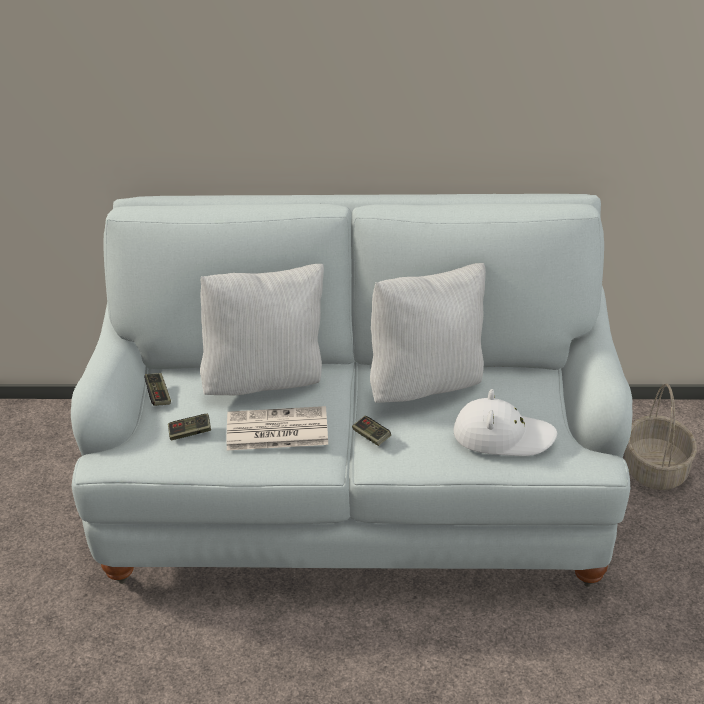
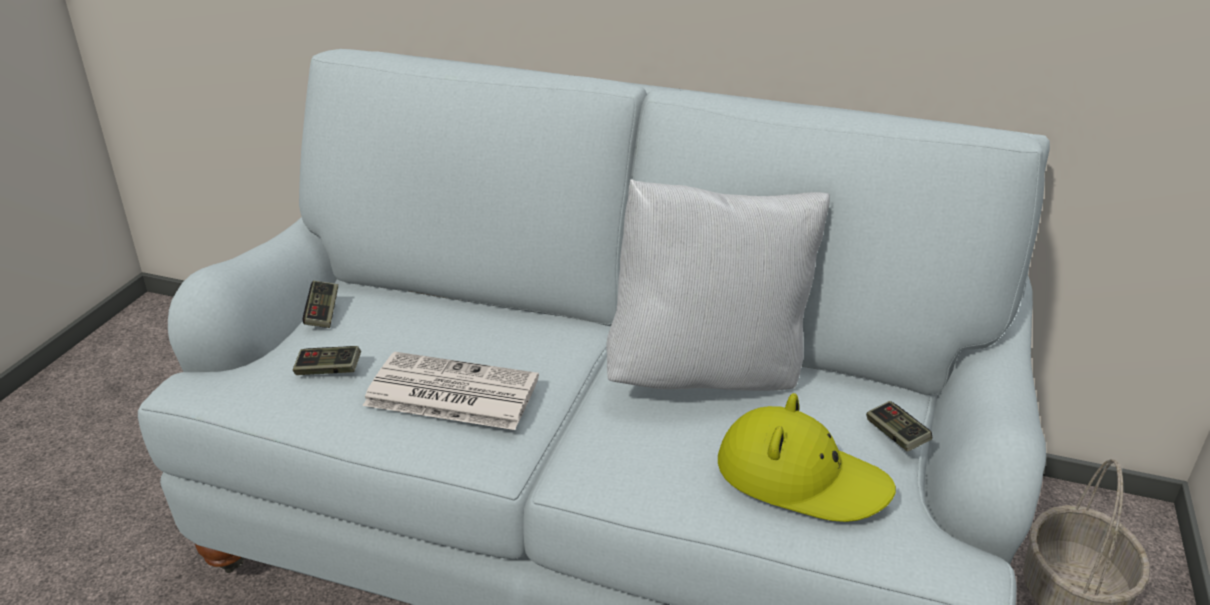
camera: 15 degrees right, 5 degrees down
white pillow [200,264,324,395] -> none
game controller [352,416,391,446] -> game controller moved to [866,401,932,452]
white hat [453,389,557,456] -> yellow hat [718,393,896,522]

